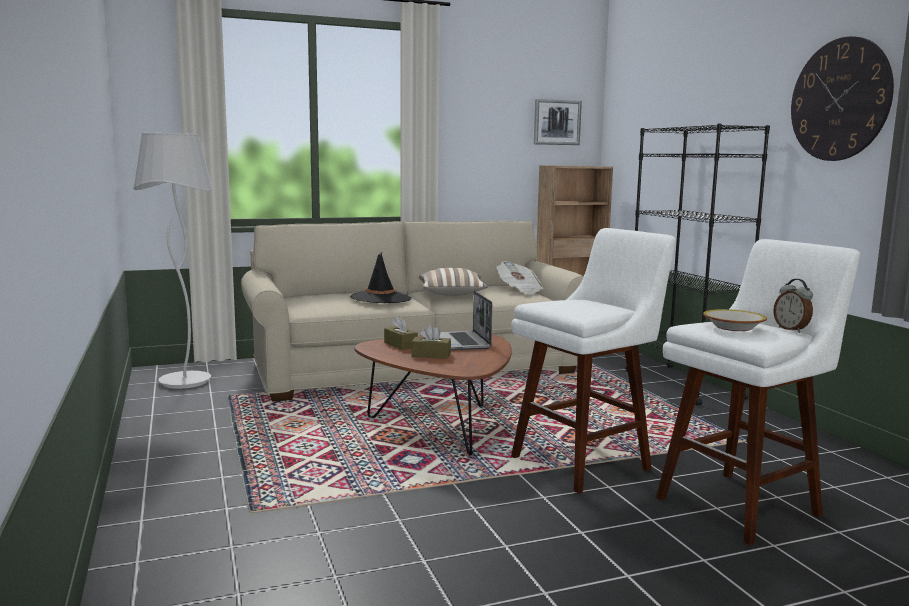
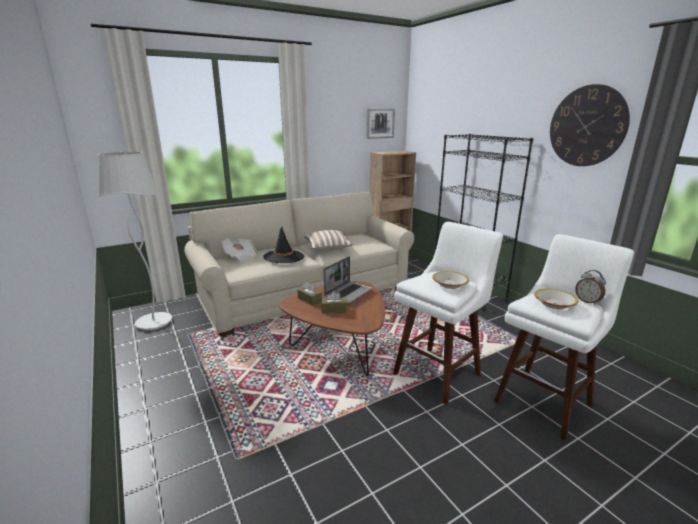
camera: 10 degrees left, 10 degrees up
laptop [439,291,492,350] -> laptop turned 120 degrees counterclockwise [324,256,373,304]
newspaper [497,261,544,295] -> newspaper moved to [222,238,258,263]
none -> bowl [433,271,469,289]

